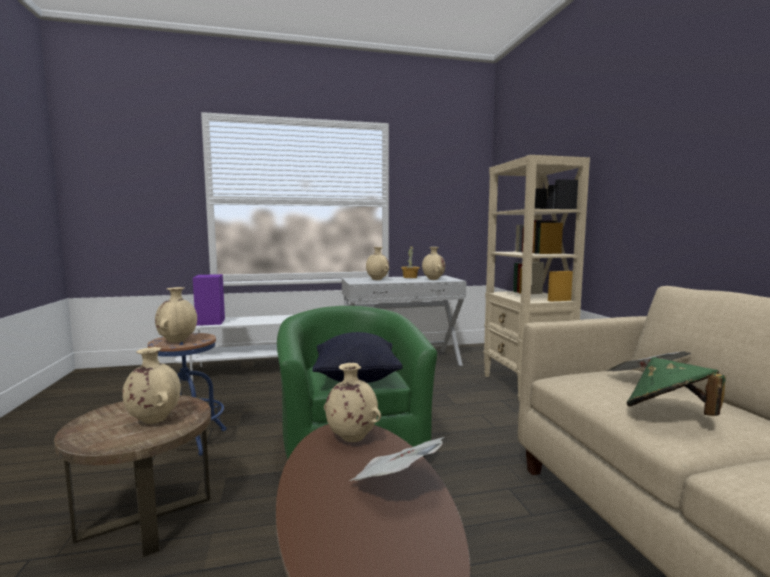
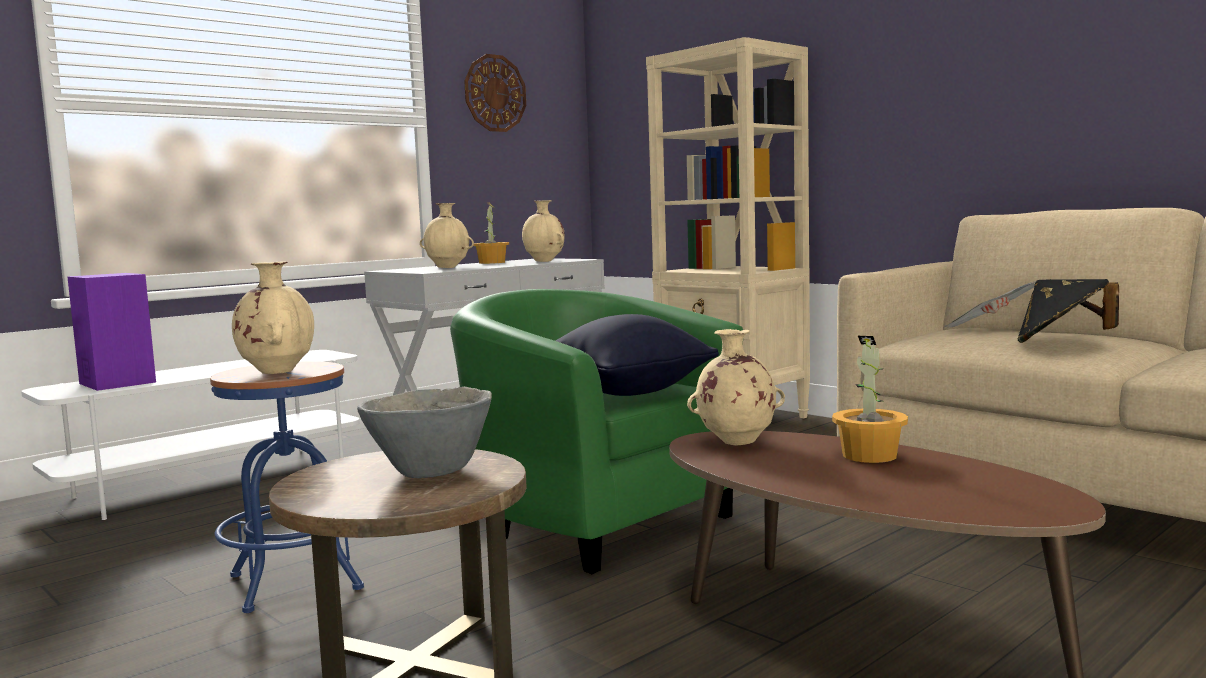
camera: 30 degrees left, 0 degrees up
beige vase [122,347,181,424] -> grey bowl [357,387,492,478]
newspaper [350,437,444,481] -> potted plant [832,336,908,463]
green hat [626,357,726,416] -> black hat [1017,279,1119,343]
none -> wall clock [464,54,526,132]

